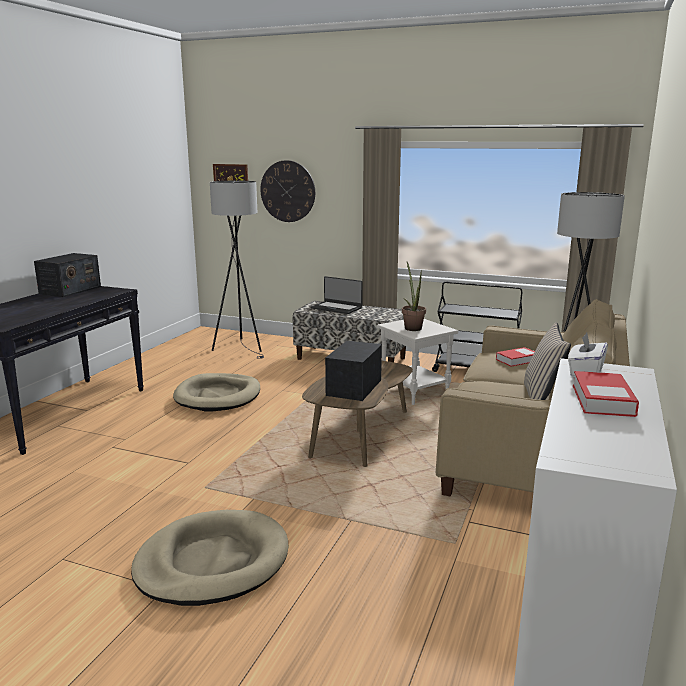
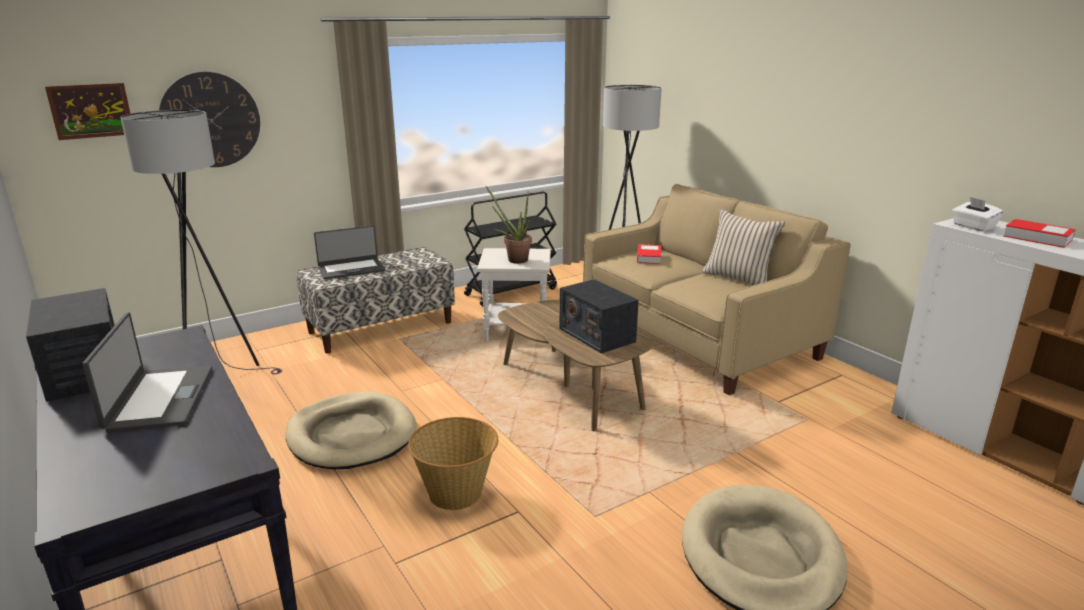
camera: 55 degrees left, 5 degrees up
none -> laptop [82,312,212,433]
none -> basket [408,417,498,510]

